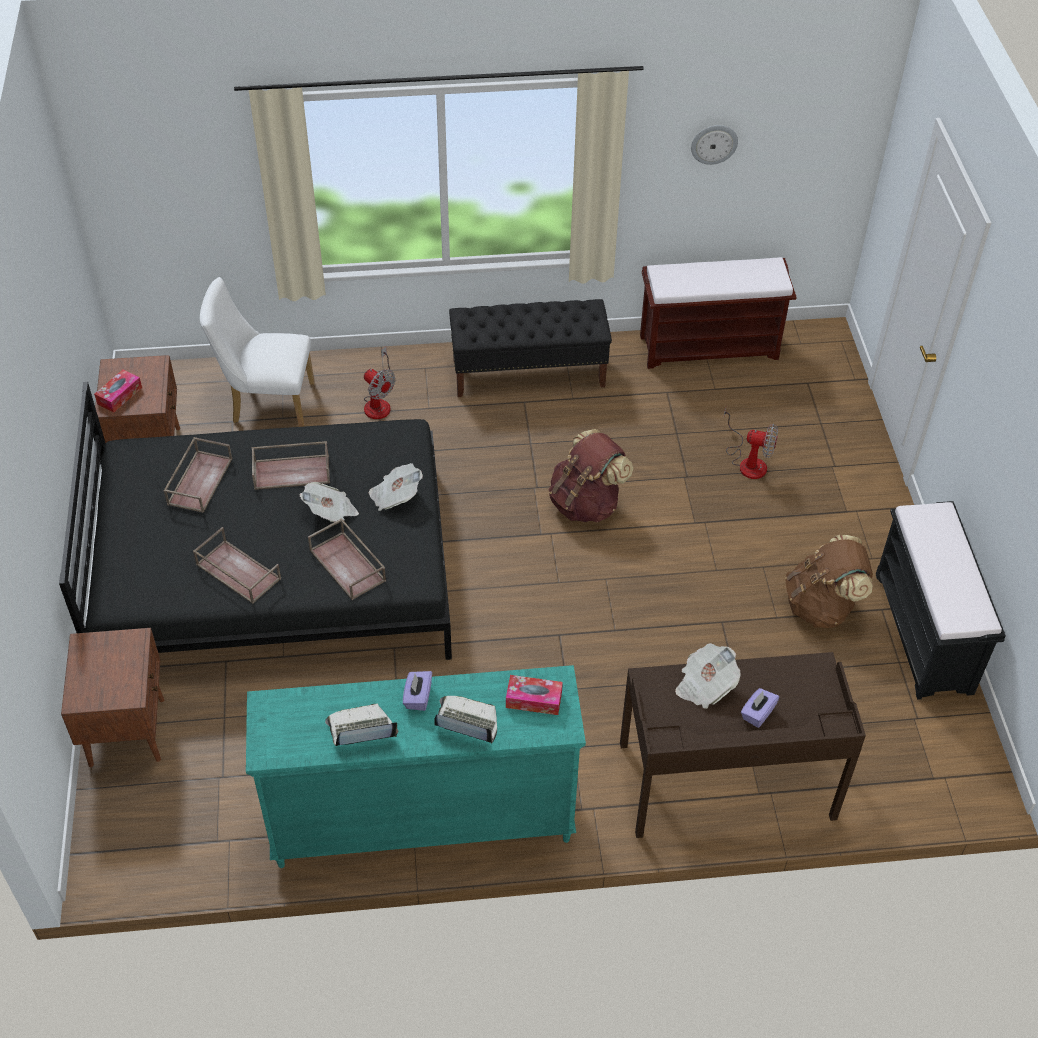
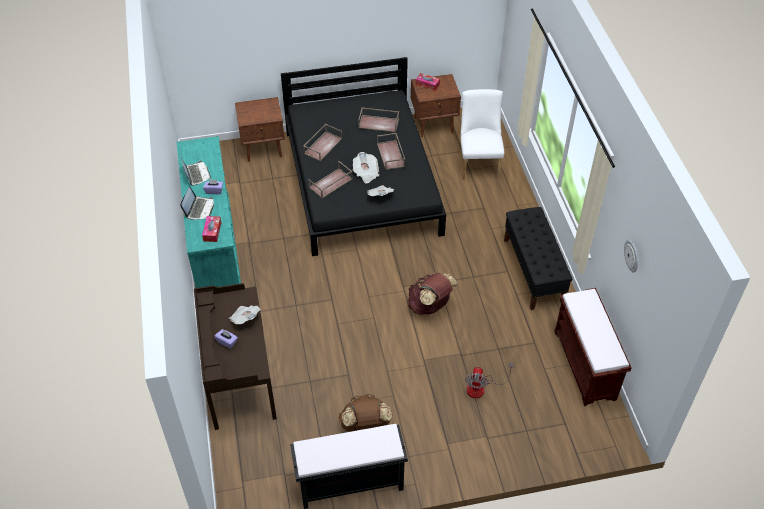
camera: 85 degrees right, 0 degrees up
fan [364,347,395,419] -> none

